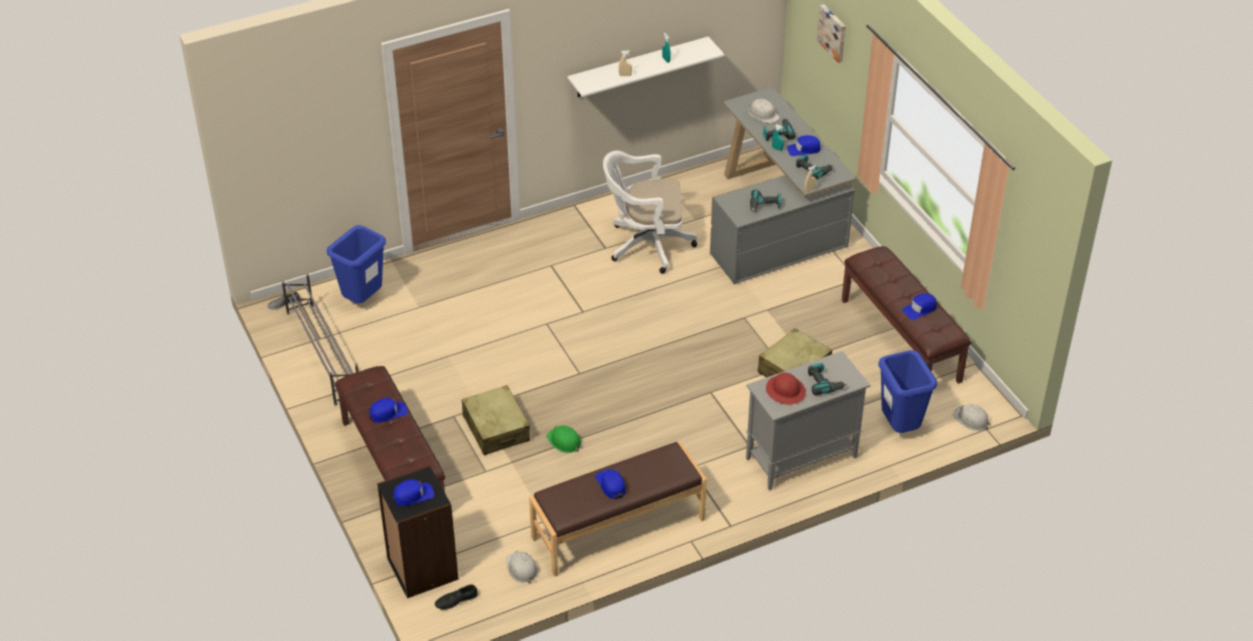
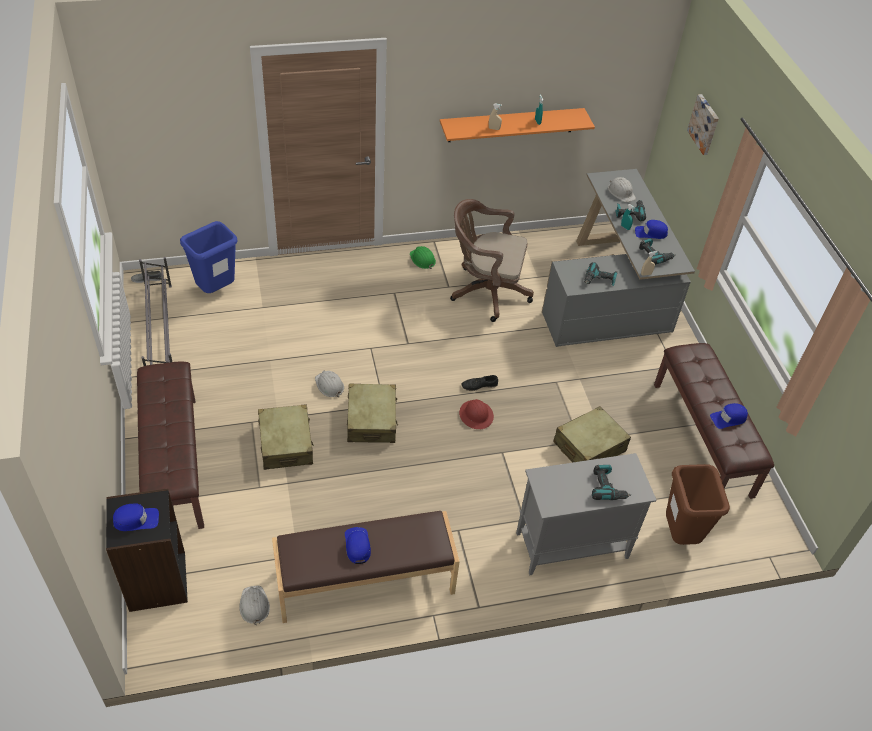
camera: 10 degrees right, 5 degrees up
blue cap [369,398,408,423] -> none
black shoe [435,585,478,610] -> black shoe moved to [461,375,498,391]
green hard hat [546,425,582,453] -> green hard hat moved to [410,246,436,269]
white shelf [567,37,724,97] -> orange shelf [440,108,595,142]
white office chair [603,151,697,273] -> brown office chair [450,199,534,322]
red hard hat [766,373,806,405] -> red hard hat moved to [459,399,494,429]
blue trash can [878,350,937,433] -> brown trash can [666,464,730,545]
white hard hat [953,404,991,431] -> white hard hat moved to [315,371,344,397]
none -> beige suitcase [347,384,398,443]

